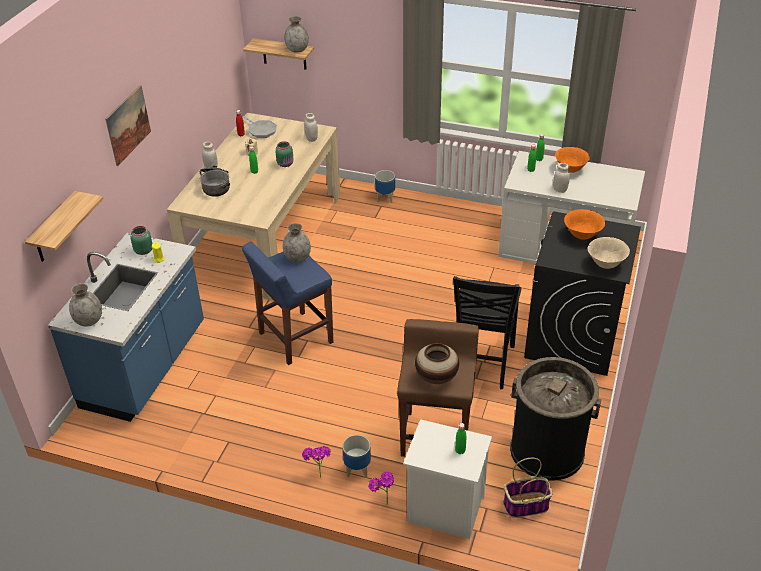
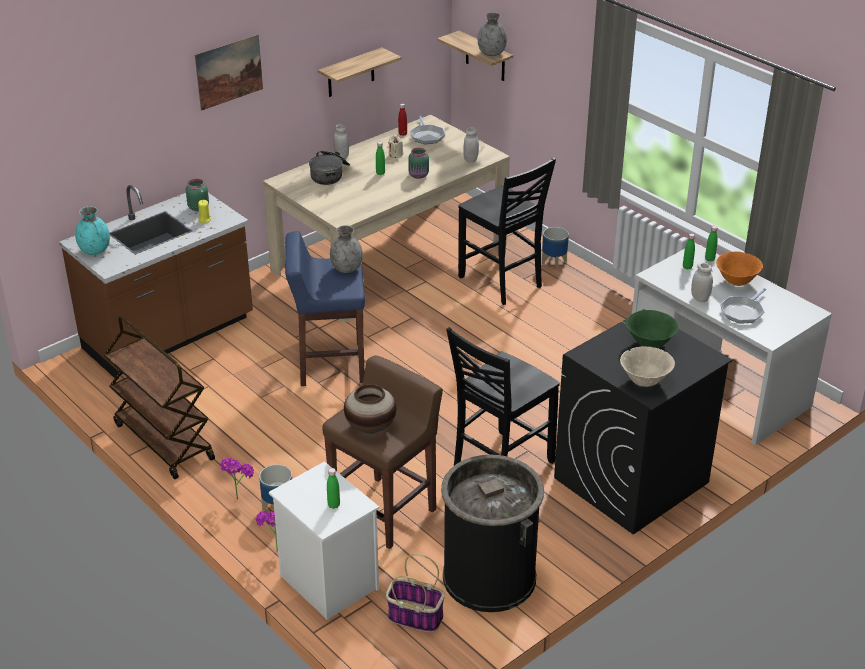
camera: 30 degrees right, 5 degrees down
shelf [25,191,104,262] -> shelf moved to [318,47,402,97]
blue counter [48,233,204,422] -> brown counter [59,185,253,378]
grey vase [69,283,102,327] -> turquoise vase [75,207,110,255]
orange bowl [564,209,605,240] -> green bowl [626,310,679,348]
none -> brown cart [104,316,215,479]
none -> black chair [458,157,556,305]
none -> frying pan [720,288,766,323]

